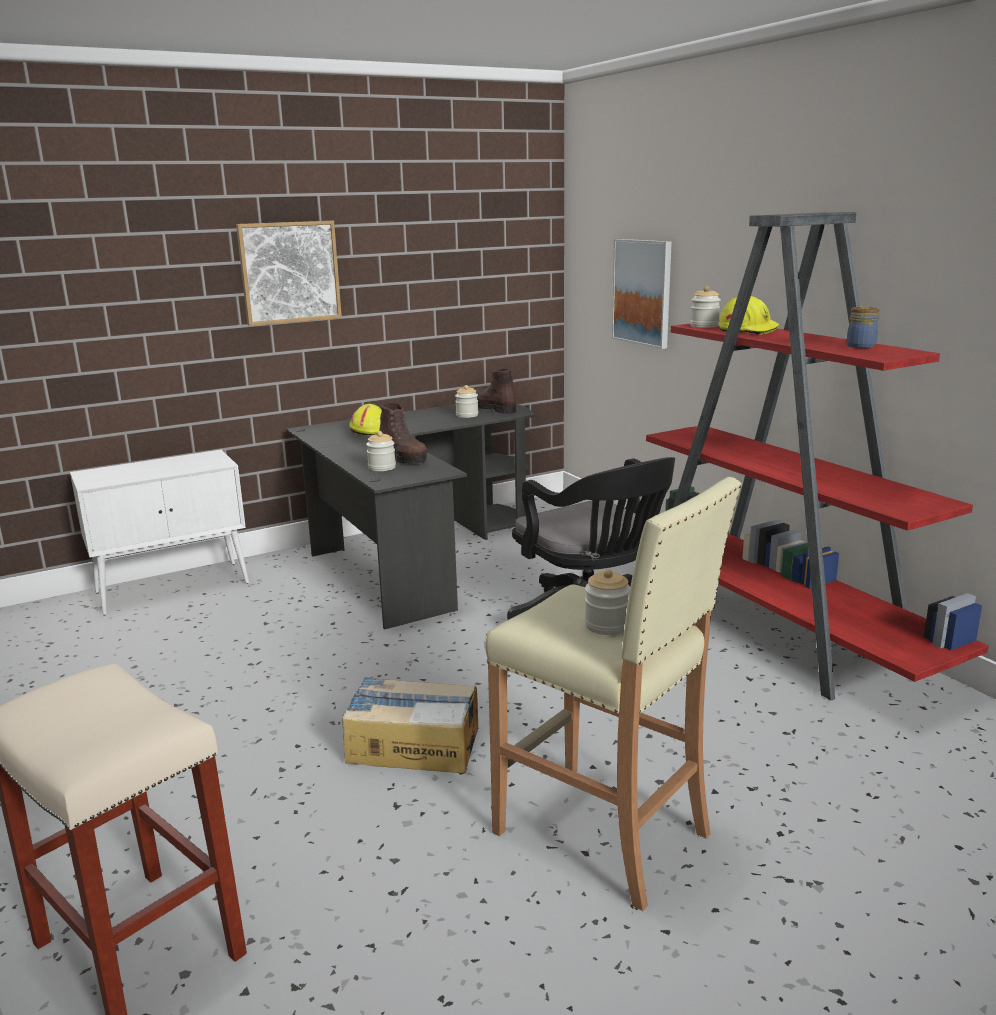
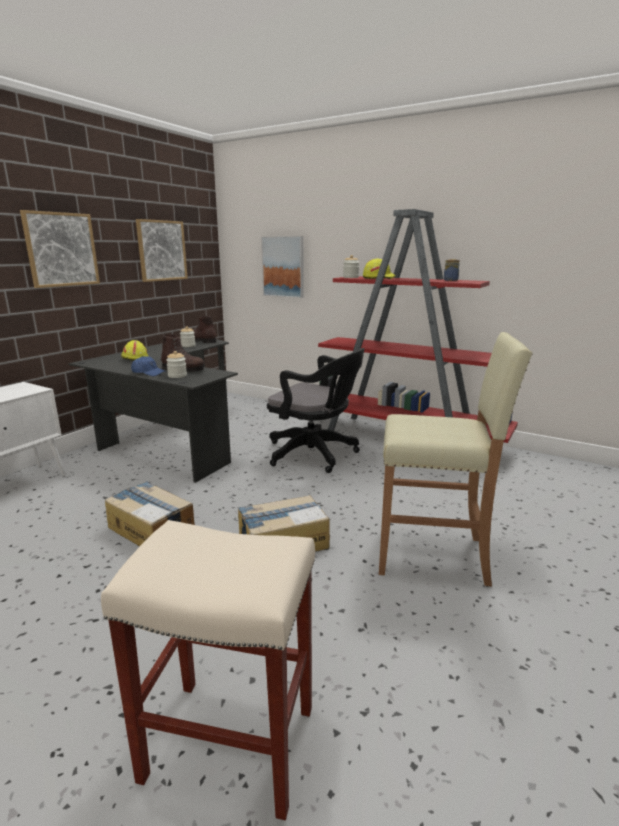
camera: 30 degrees left, 0 degrees up
jar [585,569,630,635] -> none
none -> cardboard box [105,481,195,546]
none -> blue cap [131,356,166,376]
none -> picture [136,219,188,282]

